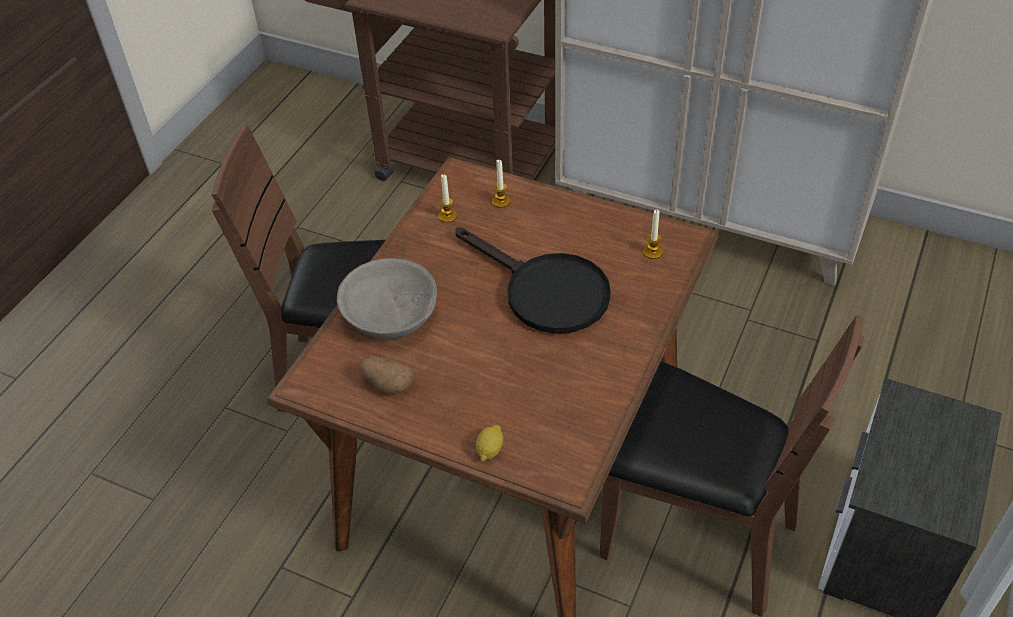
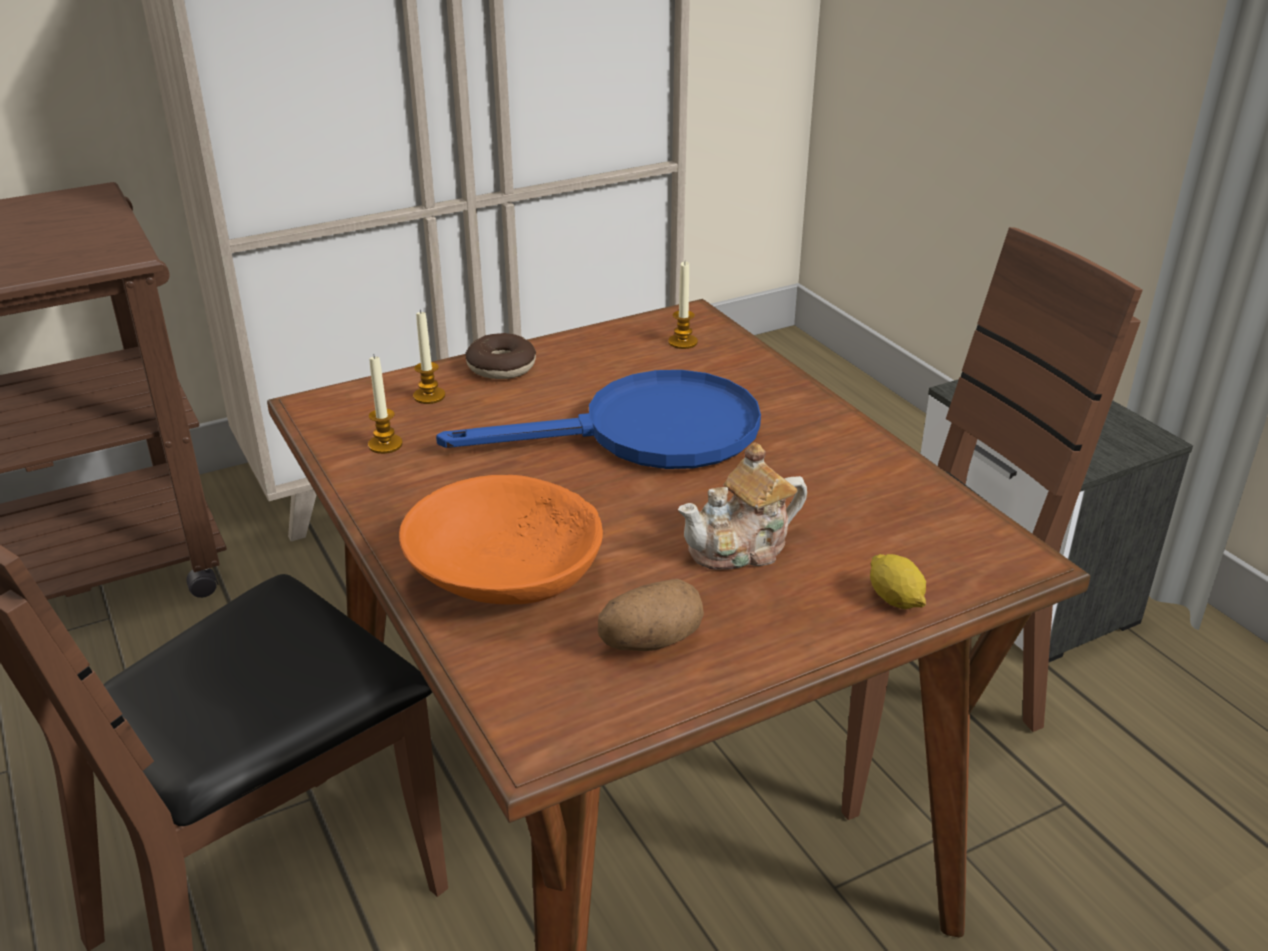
camera: 55 degrees left, 15 degrees down
grey bowl [337,258,437,339] -> orange bowl [399,475,603,604]
black frying pan [456,228,611,334] -> blue frying pan [436,370,761,469]
none -> donut [465,333,536,379]
none -> teapot [678,442,807,570]

